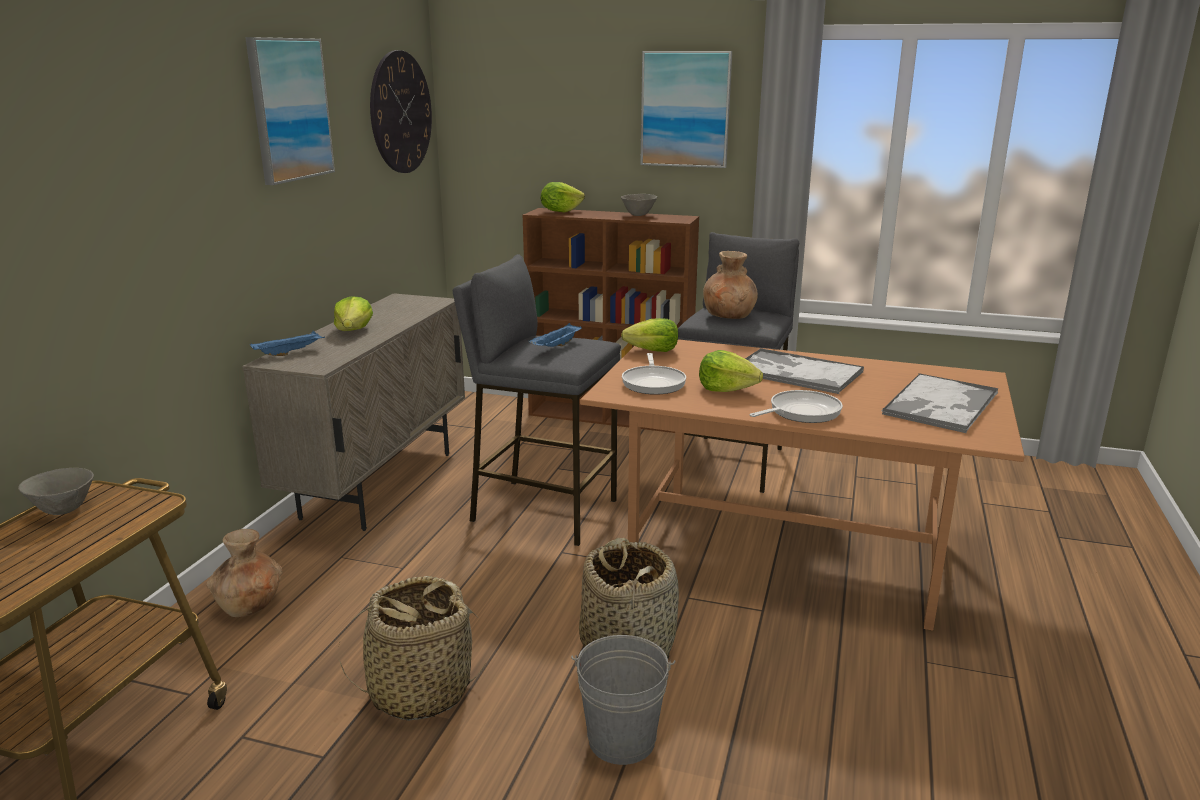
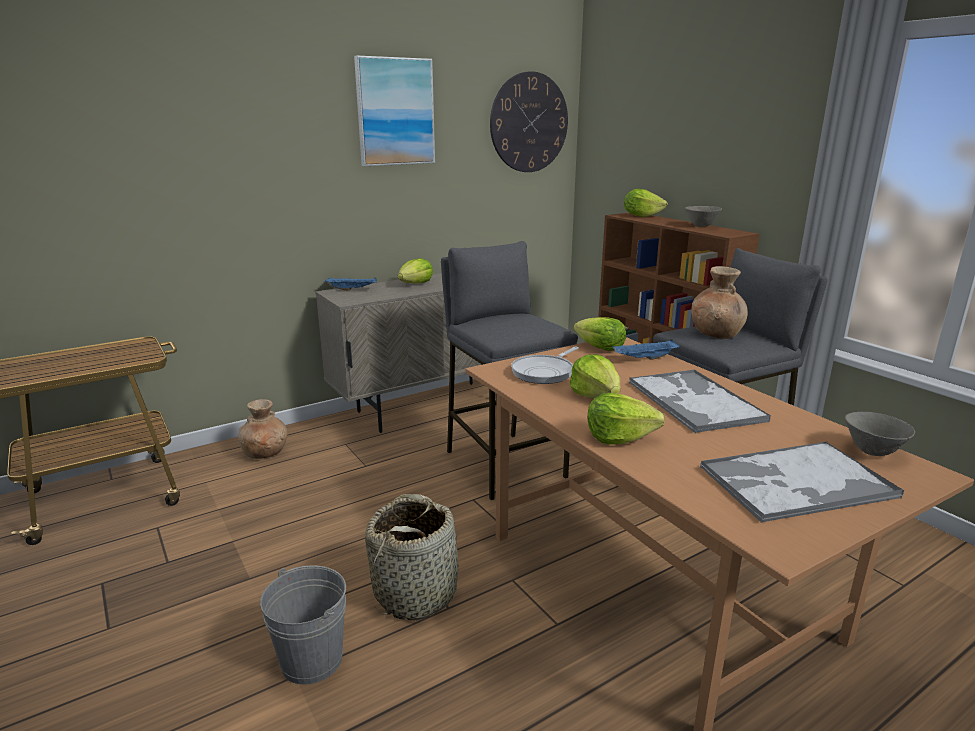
camera: 40 degrees right, 0 degrees up
grey bowl [18,468,94,515] -> grey bowl moved to [845,412,915,456]
basket [339,576,485,721] -> none
blue tray [529,323,582,347] -> blue tray moved to [613,339,680,360]
picture [640,51,732,168] -> none
frying pan [749,390,843,423] -> lettuce [588,393,665,445]

